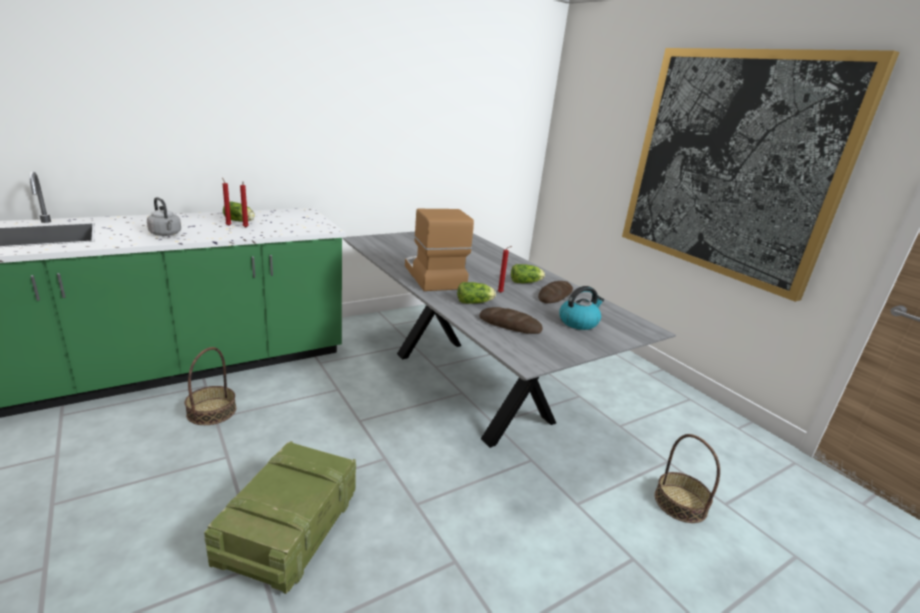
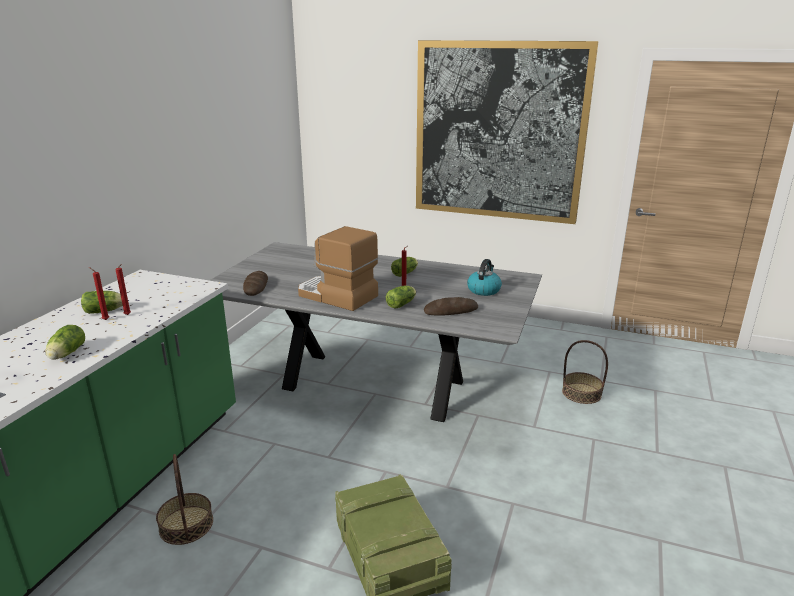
camera: 35 degrees left, 0 degrees up
grey kettle [147,197,181,236] -> lettuce [45,325,85,360]
bread [538,281,573,303] -> bread moved to [243,271,268,296]

